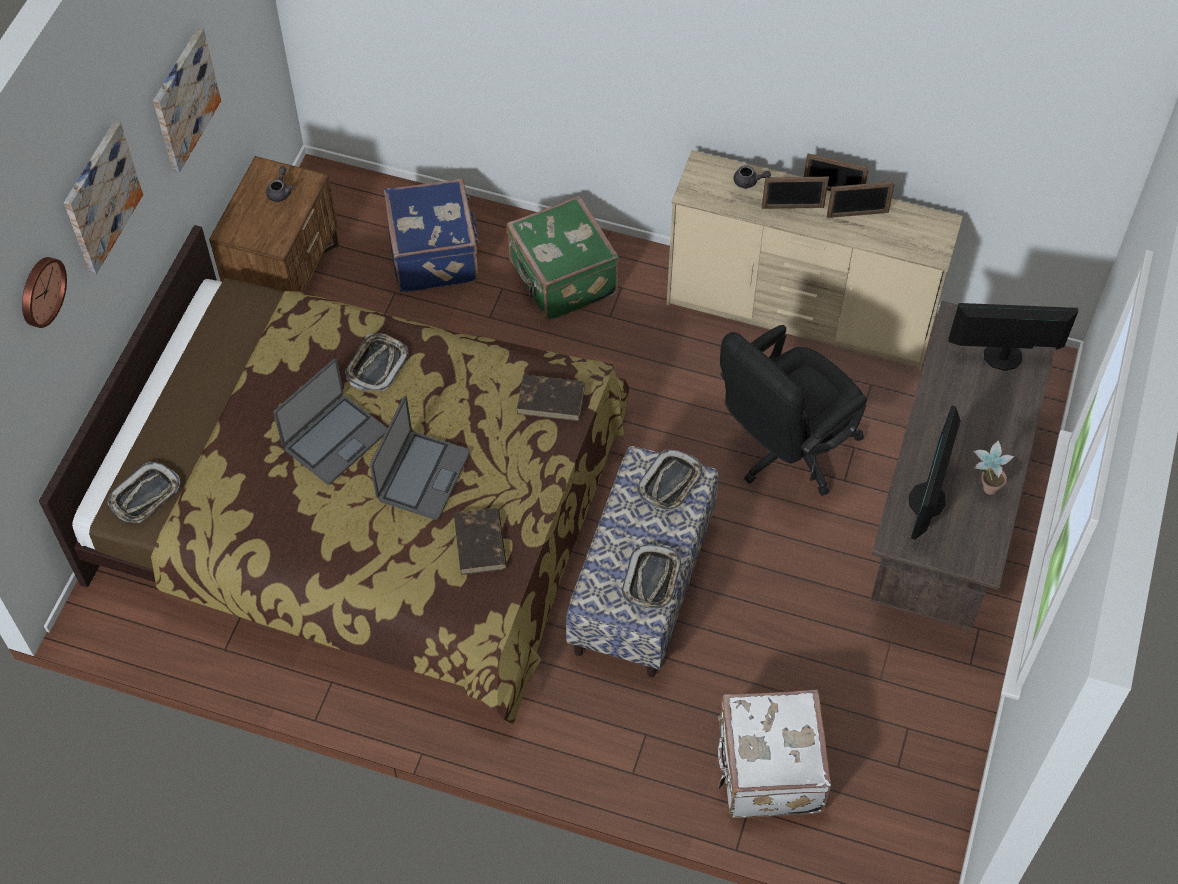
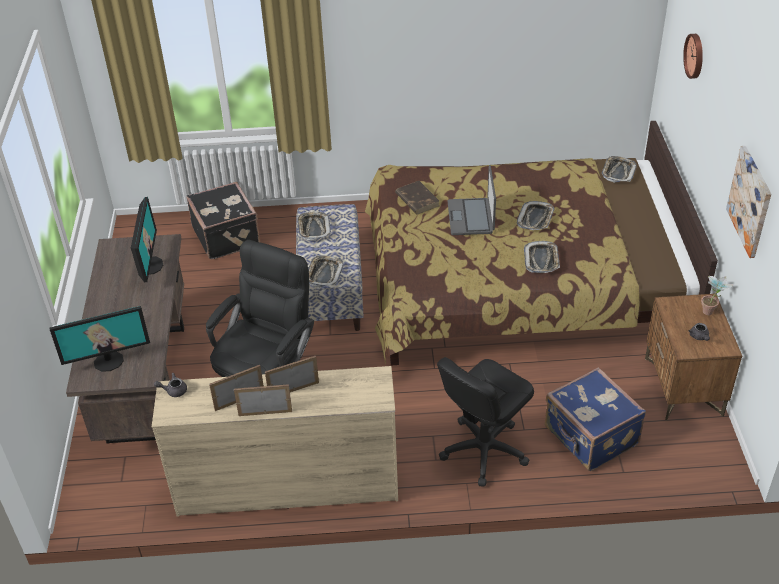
camera: 160 degrees right, 15 degrees down
picture [64,121,143,274] -> none
laptop [273,358,387,485] -> tray [517,201,555,230]
green suitcase [506,196,619,321] -> black office chair [437,357,534,487]
brown book [517,374,585,421] -> none
white suitcase [718,690,831,818] -> black suitcase [186,182,260,259]
grey teapot [734,165,771,189] -> grey teapot moved to [154,373,187,397]
potted plant [973,441,1014,495] -> potted plant moved to [701,276,734,315]

